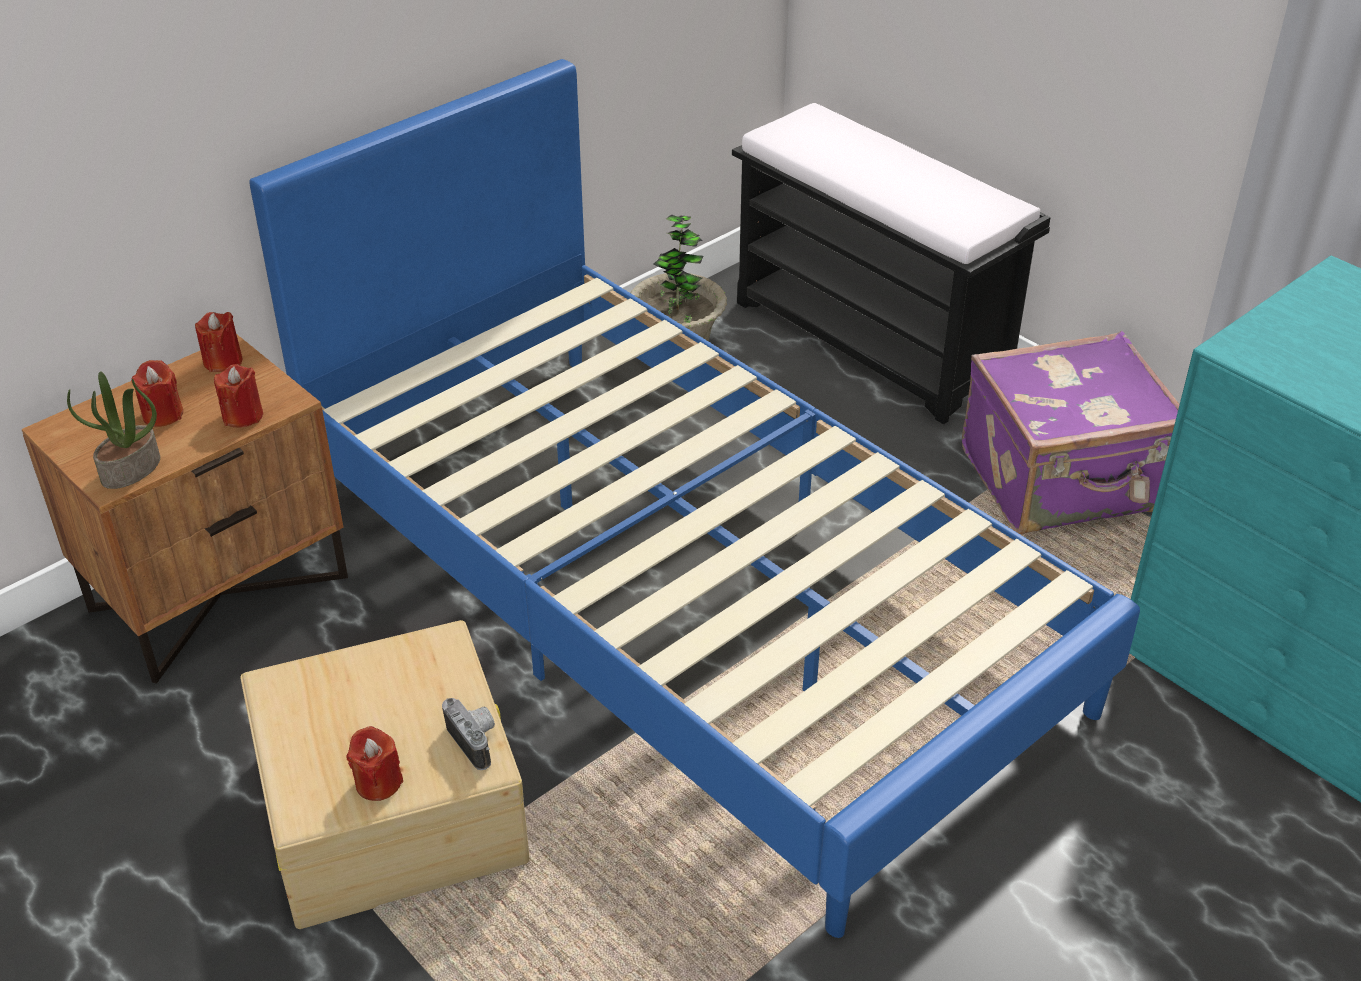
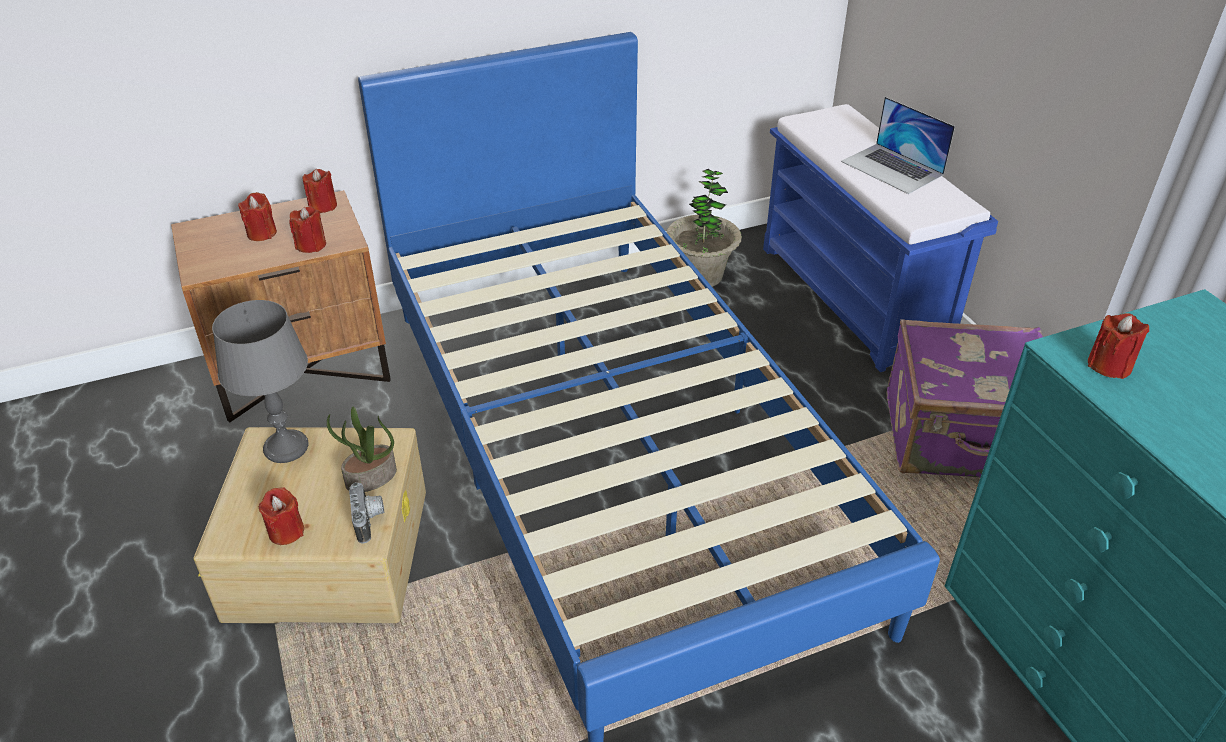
camera: 20 degrees right, 0 degrees up
potted plant [67,371,160,489] -> potted plant moved to [327,407,397,492]
black bench [732,103,1051,424] -> blue bench [763,104,998,372]
none -> grey table lamp [212,300,308,463]
none -> laptop [841,97,955,194]
none -> red candle [1088,313,1149,379]

